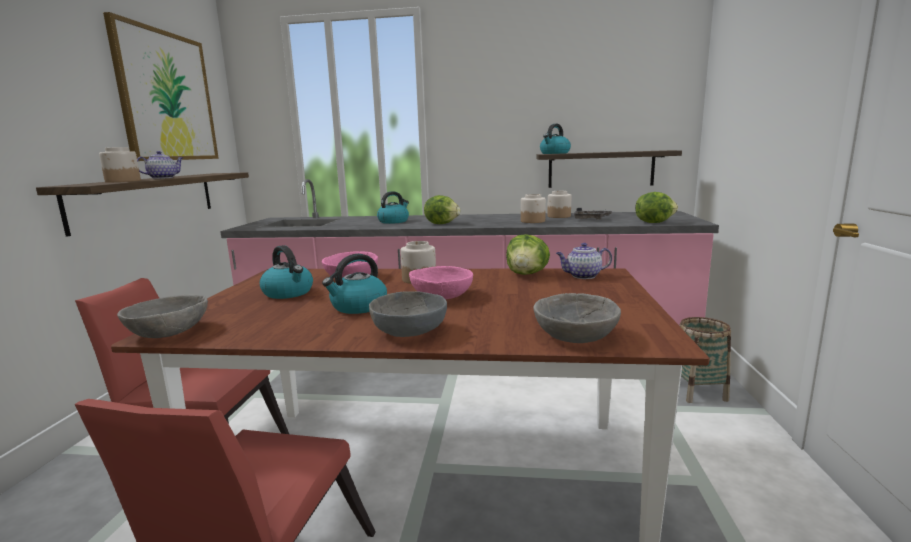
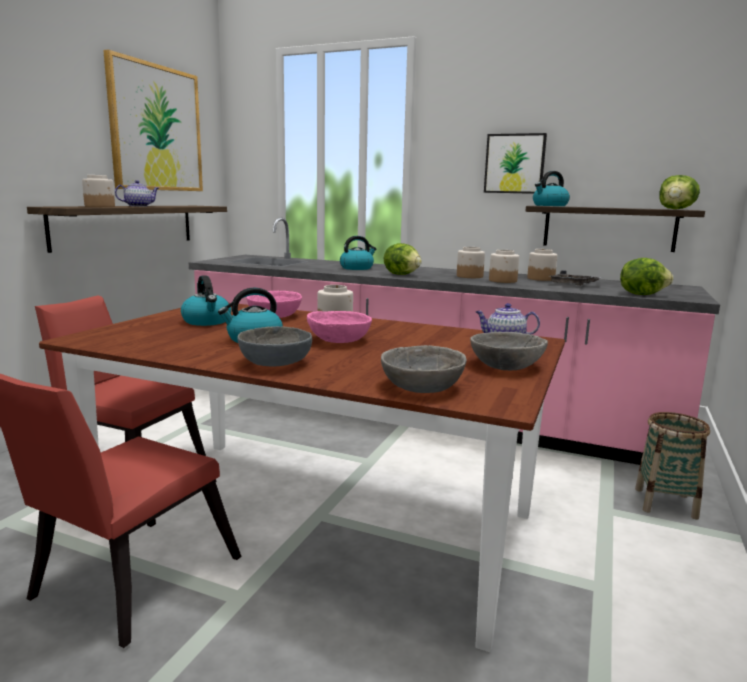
camera: 15 degrees right, 0 degrees up
grey bowl [117,294,208,338] -> grey bowl moved to [470,332,548,370]
lettuce [506,234,550,275] -> lettuce moved to [659,175,700,209]
none -> jar [457,247,485,278]
none -> picture [484,133,547,194]

